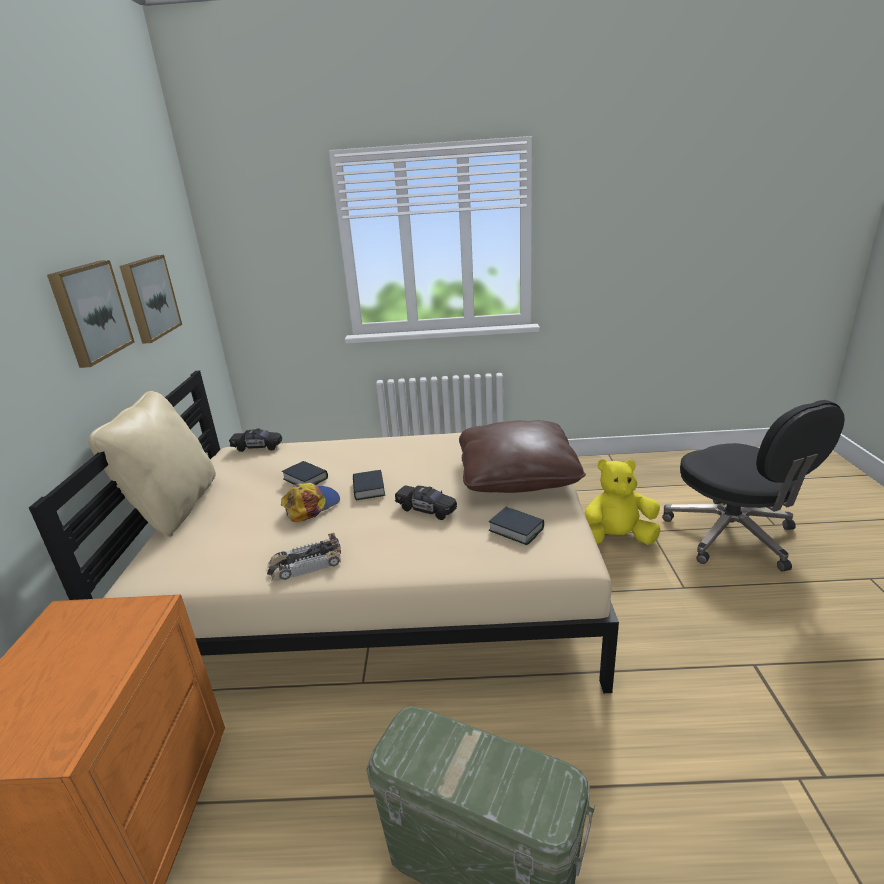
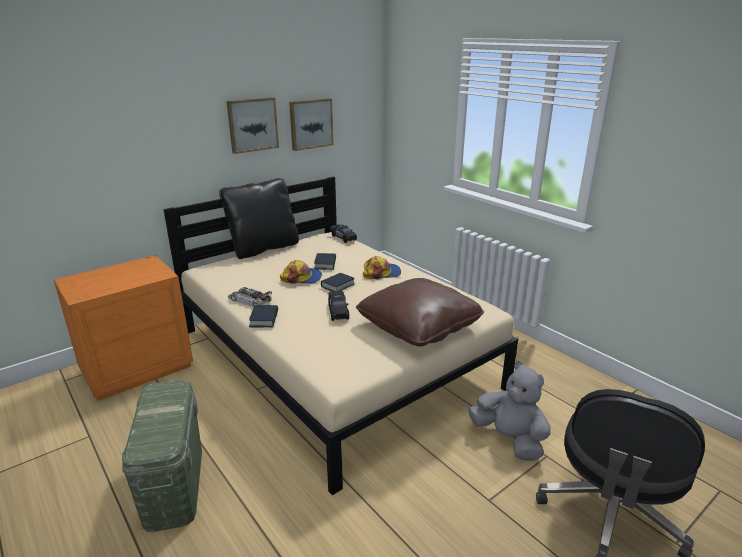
camera: 50 degrees right, 0 degrees up
beige pillow [88,391,216,537] -> black pillow [219,178,299,259]
book [489,507,544,545] -> book moved to [249,305,278,328]
yellow plush toy [585,459,661,545] -> grey plush toy [468,360,551,461]
none -> cap [363,256,401,279]

